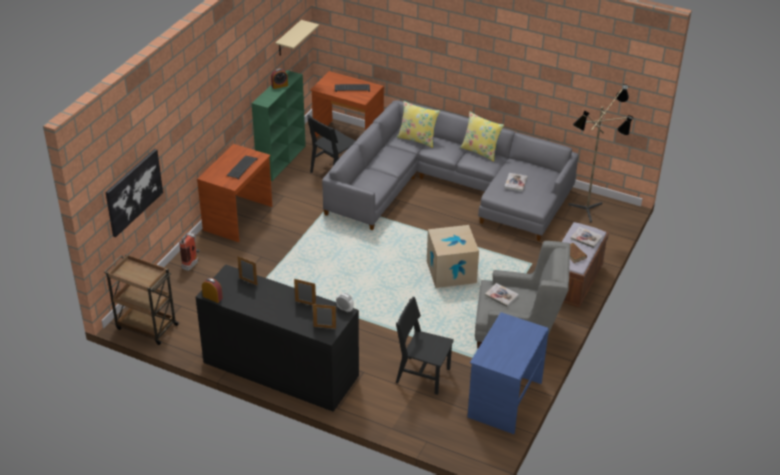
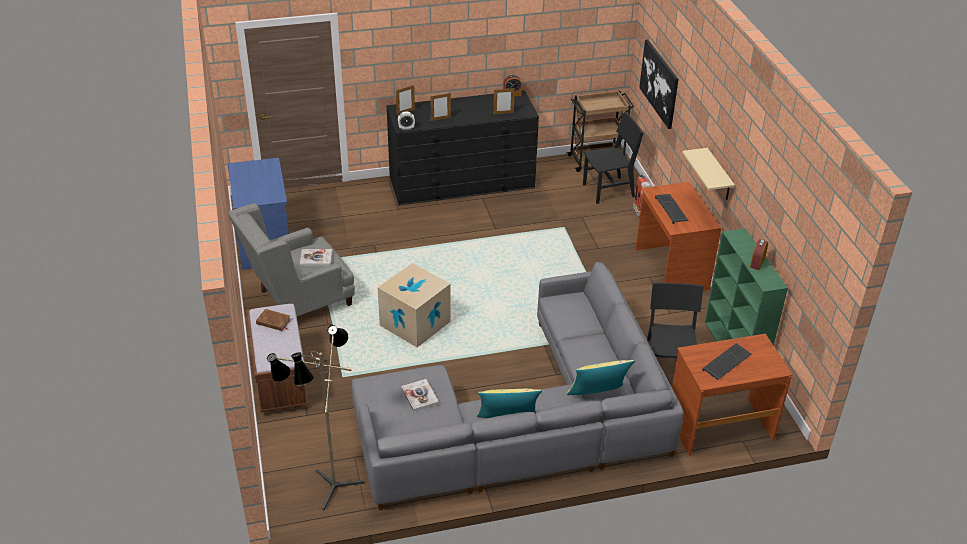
camera: 140 degrees right, 0 degrees up
beige shelf [275,20,319,56] -> beige shelf moved to [682,148,735,200]
black chair [396,297,454,395] -> black chair moved to [583,112,644,204]
book [571,227,603,248] -> none

